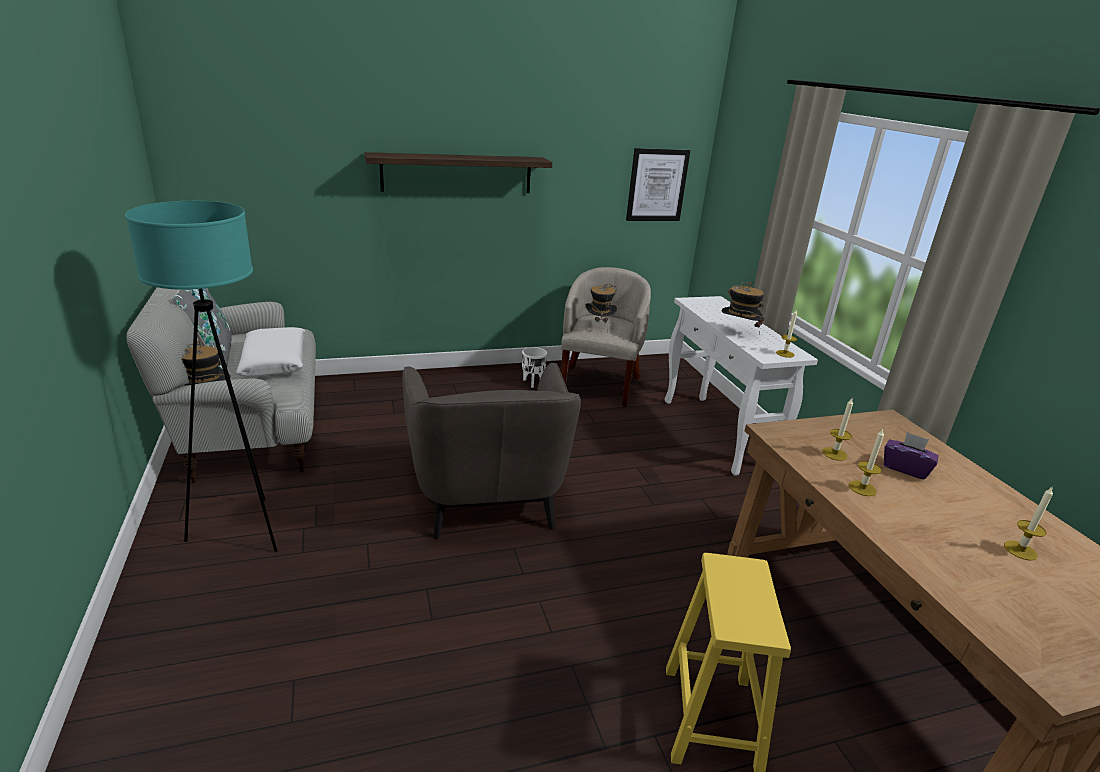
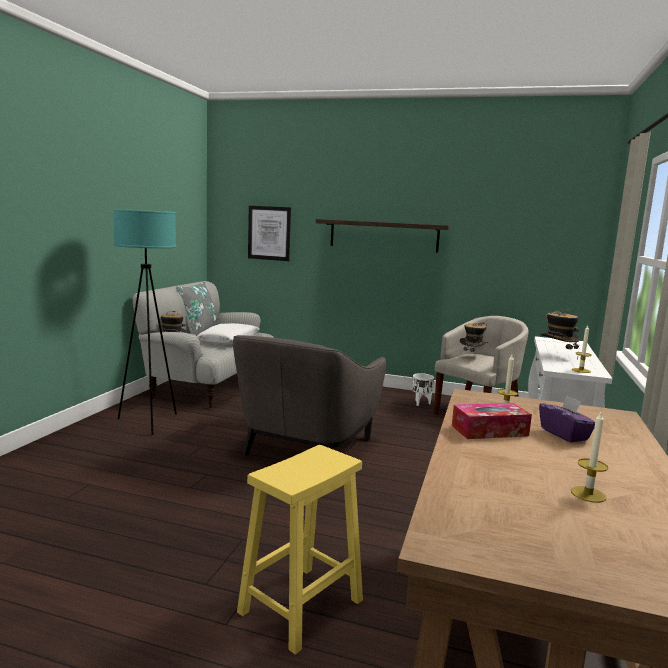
camera: 35 degrees right, 15 degrees down
picture [626,148,690,221] -> picture moved to [248,206,291,261]
candle [849,429,884,496] -> tissue box [452,403,532,439]

